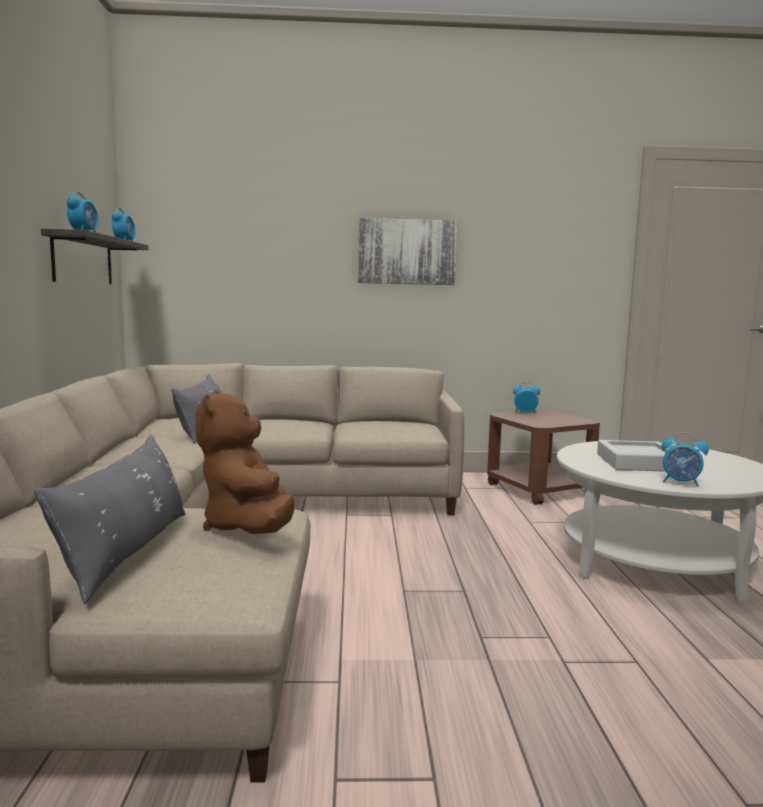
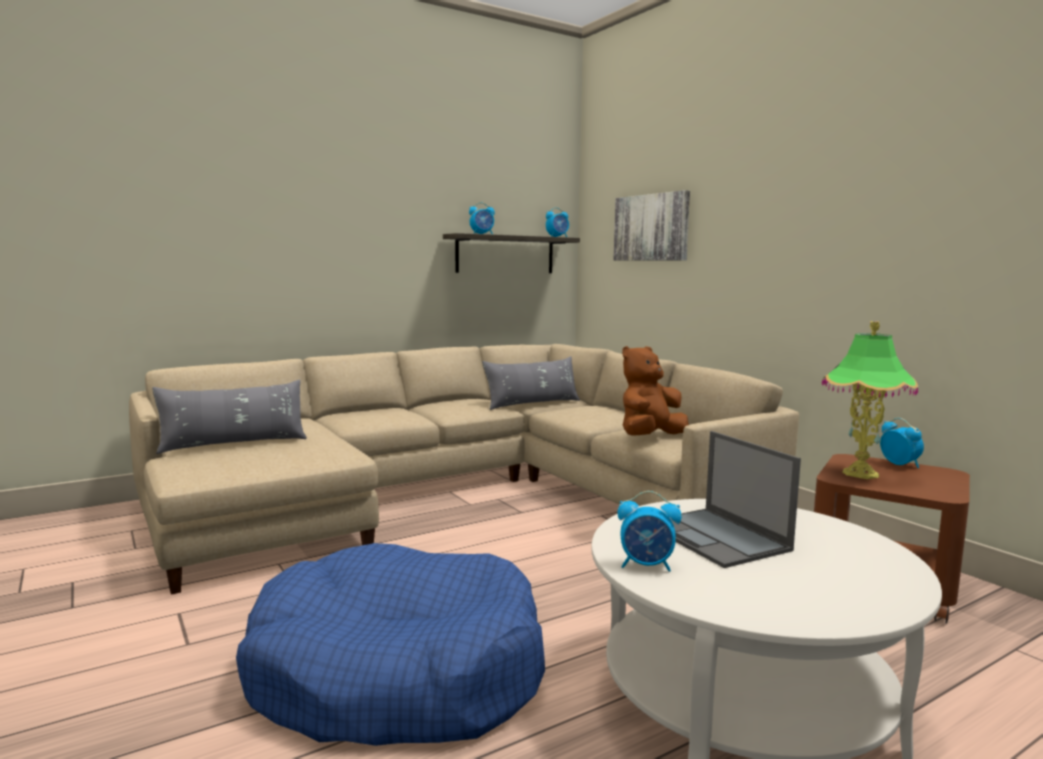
camera: 60 degrees right, 0 degrees up
brown plush toy [195,390,295,534] -> brown plush toy moved to [622,346,689,436]
picture [358,218,458,285] -> picture moved to [613,190,690,261]
grey tray [597,440,669,472] -> laptop [671,431,801,568]
alarm clock [662,432,709,487] -> alarm clock turned 75 degrees counterclockwise [617,491,682,572]
none -> blue dog bed [236,543,545,746]
none -> table lamp [822,321,918,479]

